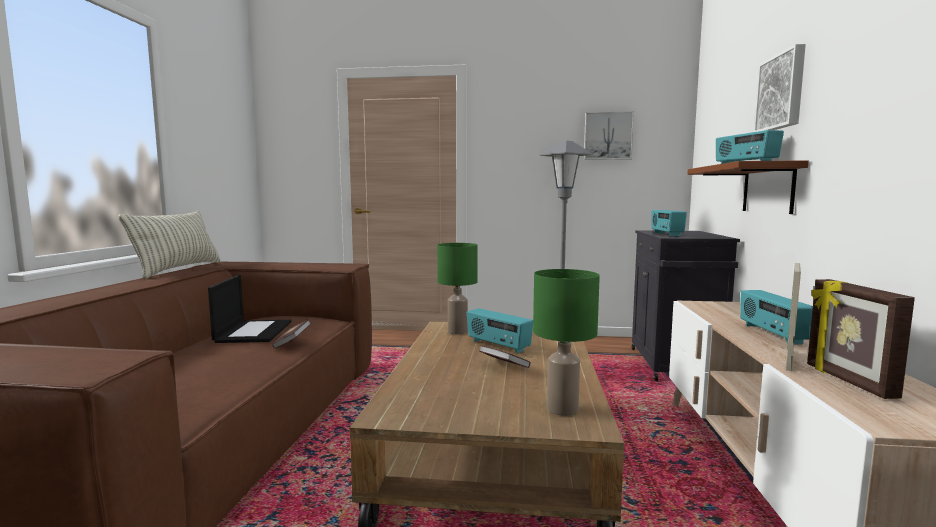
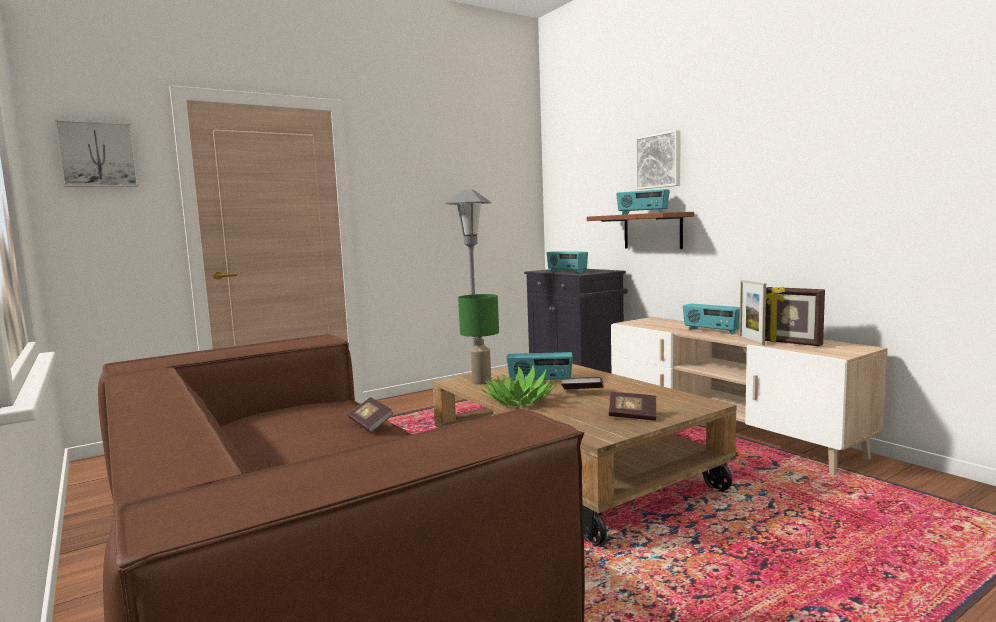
camera: 40 degrees left, 0 degrees up
pillow [118,210,220,279] -> none
laptop [208,275,292,343] -> none
green table lamp [533,269,600,416] -> none
picture [584,111,634,160] -> picture moved to [55,119,138,187]
none -> potted plant [482,364,556,406]
none -> book [609,392,656,421]

